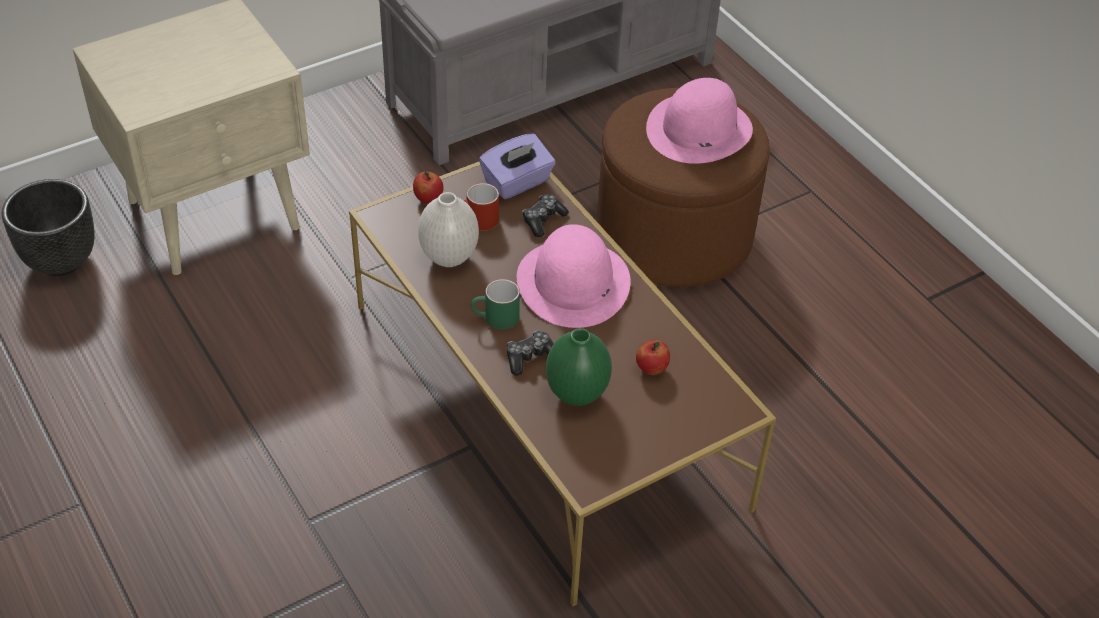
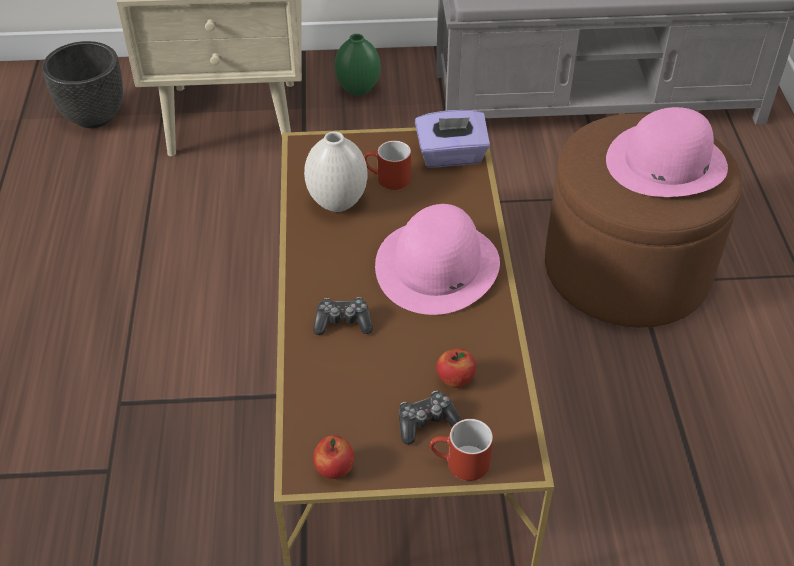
camera: 30 degrees right, 0 degrees up
apple [413,171,444,204] -> apple moved to [313,435,354,479]
green mug [470,279,520,330] -> none
game controller [522,194,569,237] -> game controller moved to [399,391,462,445]
green vase [546,328,612,406] -> green vase moved to [335,34,380,96]
none -> red mug [430,419,493,481]

